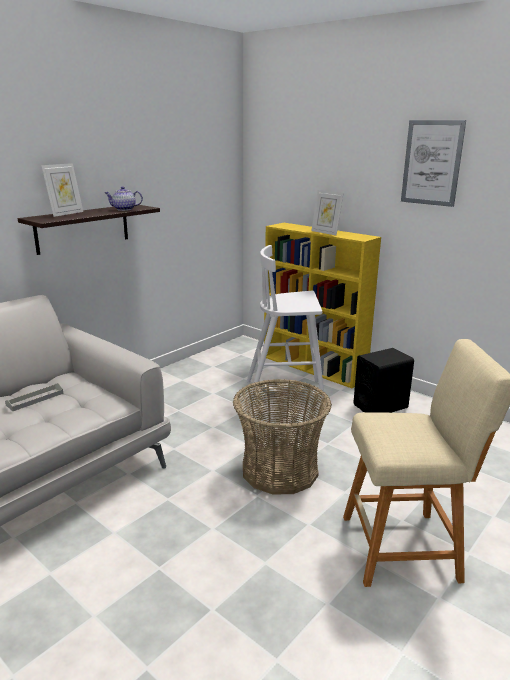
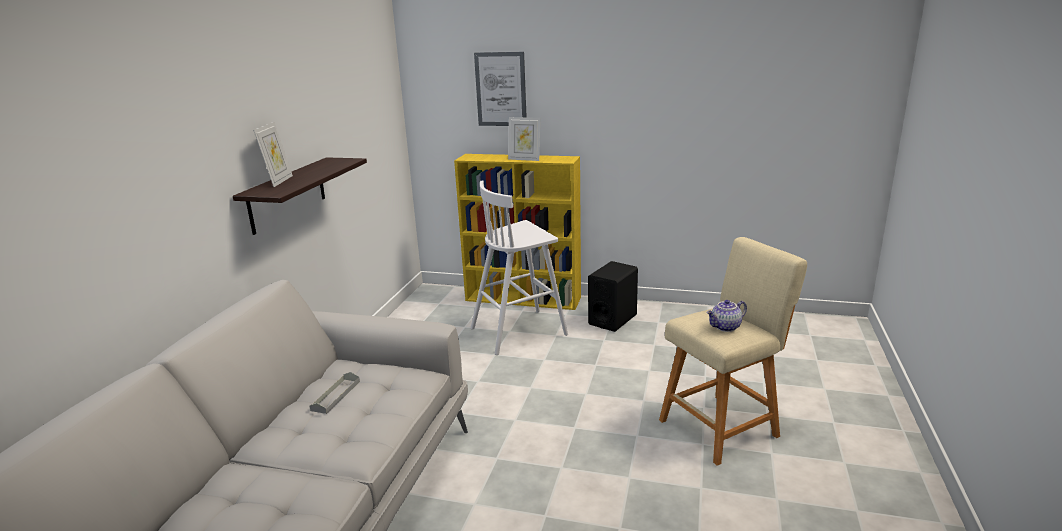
camera: 25 degrees left, 0 degrees up
teapot [105,187,143,211] -> teapot moved to [706,300,747,332]
basket [233,379,332,495] -> none
picture [401,120,466,207] -> picture moved to [474,52,527,126]

